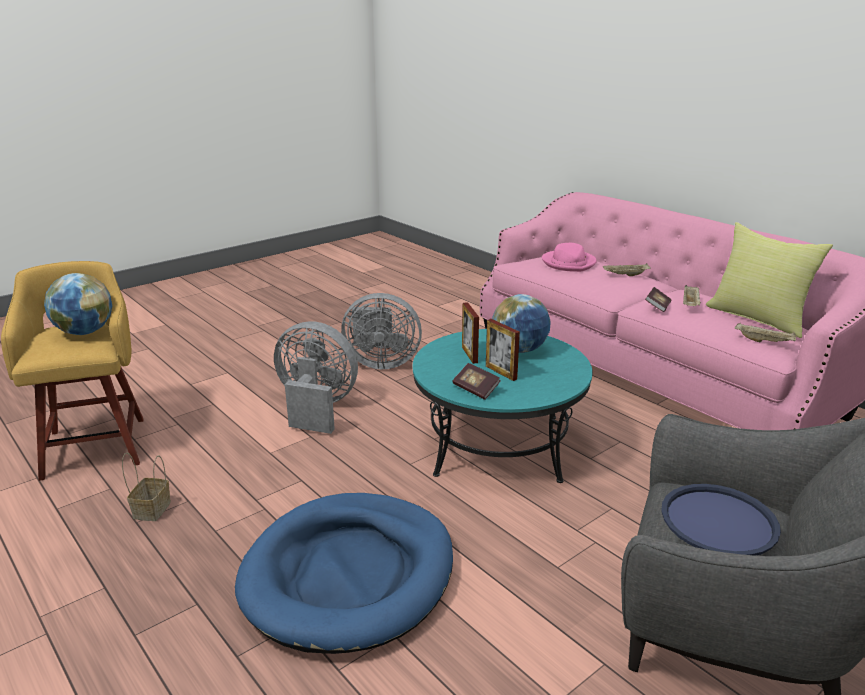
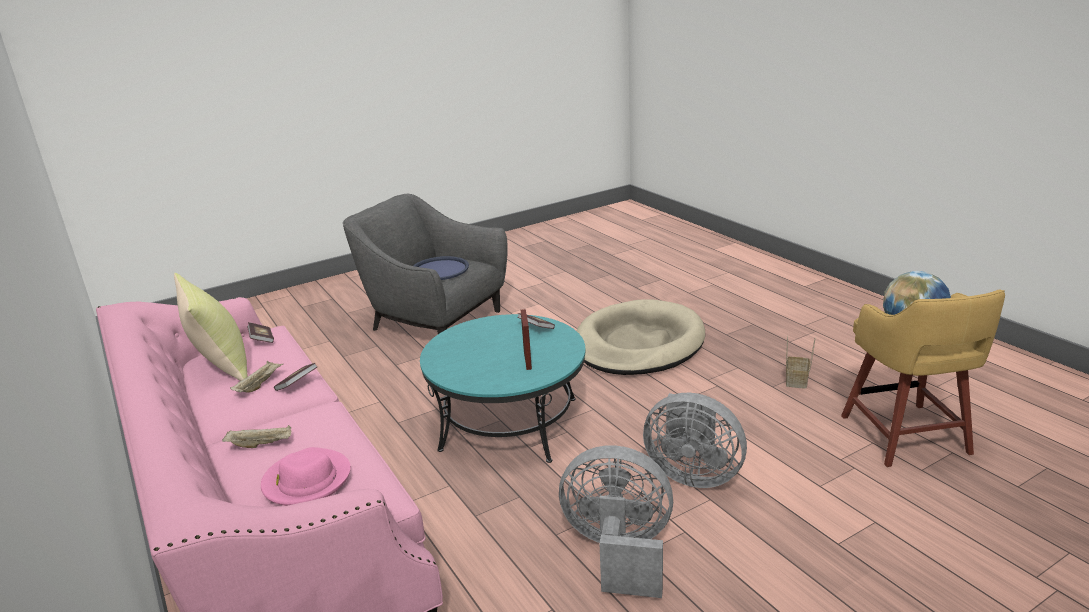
camera: 170 degrees left, 0 degrees up
blue dog bed [235,493,453,654] -> beige dog bed [576,299,705,375]
picture frame [486,319,520,381] -> none
globe [492,294,551,353] -> none
beige tray [735,323,796,343] -> book [247,322,274,343]

